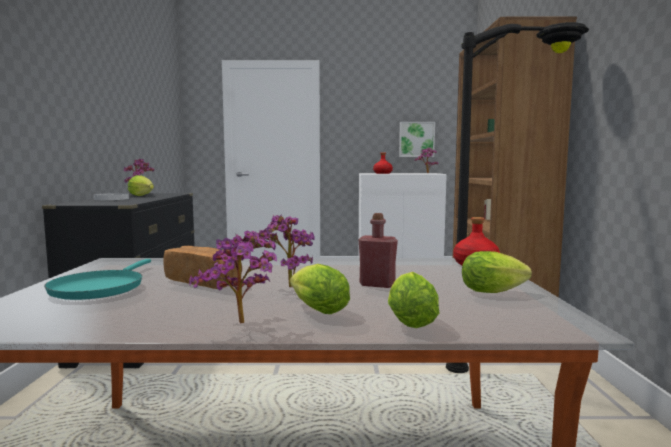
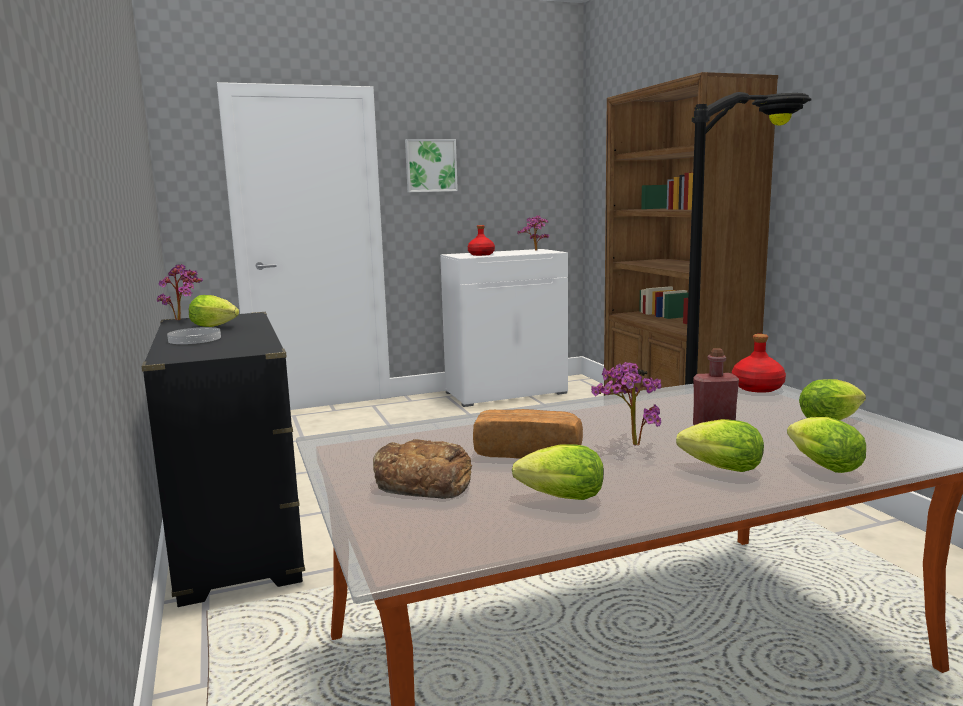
camera: 20 degrees left, 5 degrees up
turquoise frying pan [44,259,151,300] -> bread [373,439,472,499]
potted plant [189,230,277,323] -> none
picture [399,122,435,157] -> picture moved to [405,139,458,192]
none -> lettuce [512,444,604,500]

